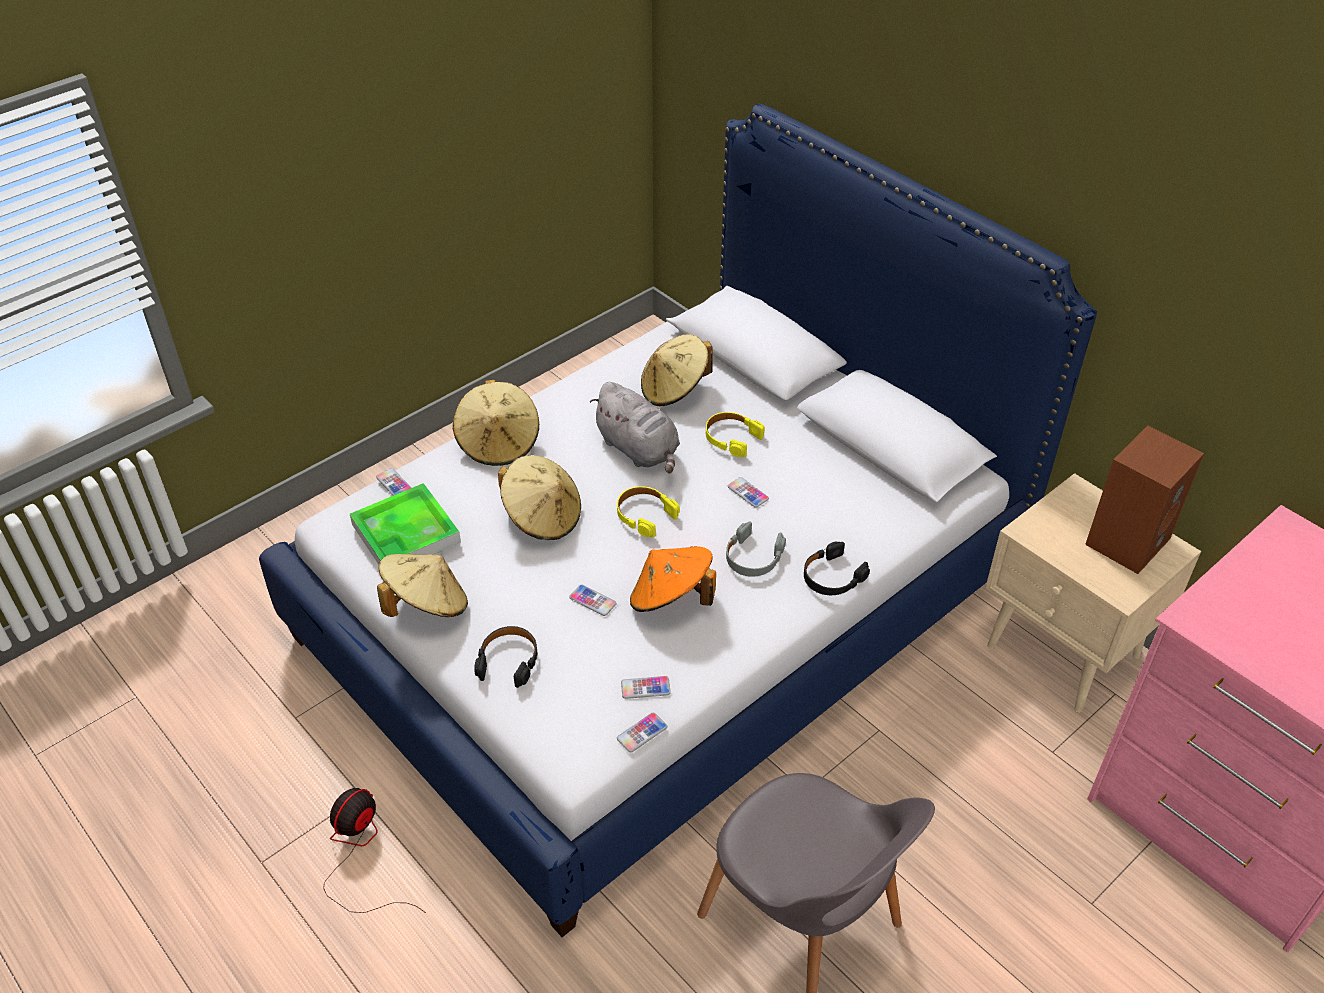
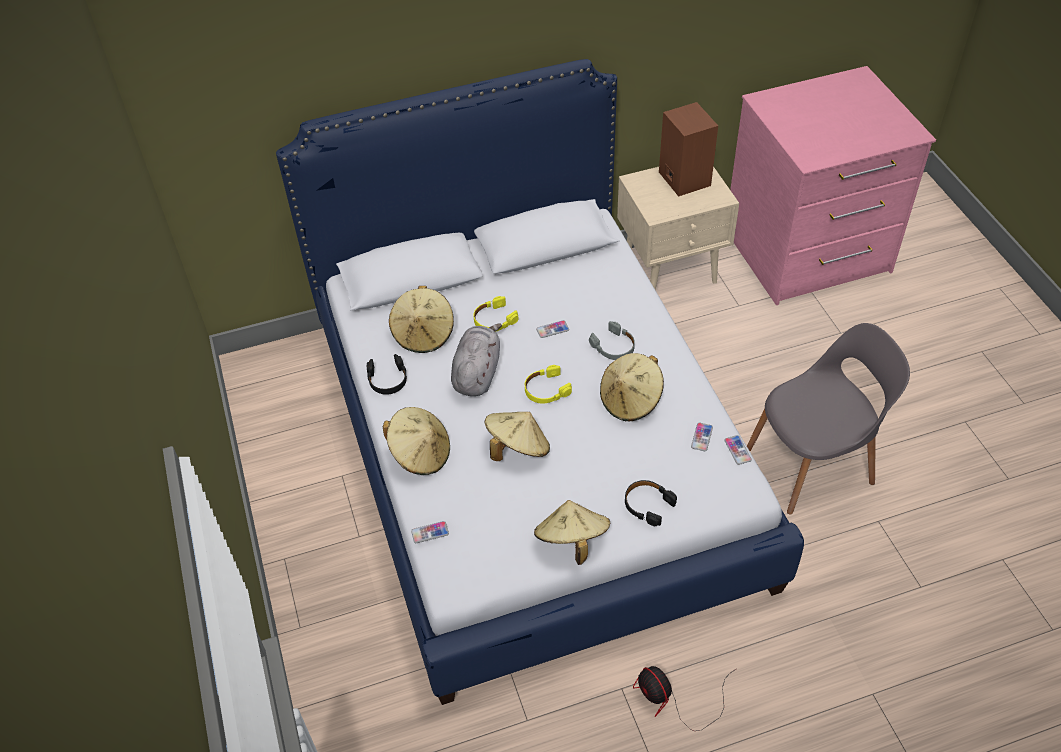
camera: 65 degrees left, 5 degrees up
tray [350,483,461,565] -> none
phone [569,584,617,616] -> none
grey plush toy [590,382,680,473] -> grey plush toy turned 60 degrees counterclockwise [451,323,502,396]
orange hat [630,546,716,612] -> beige hat [600,353,664,421]
black headphones [804,541,870,595] -> black headphones moved to [367,354,407,395]

